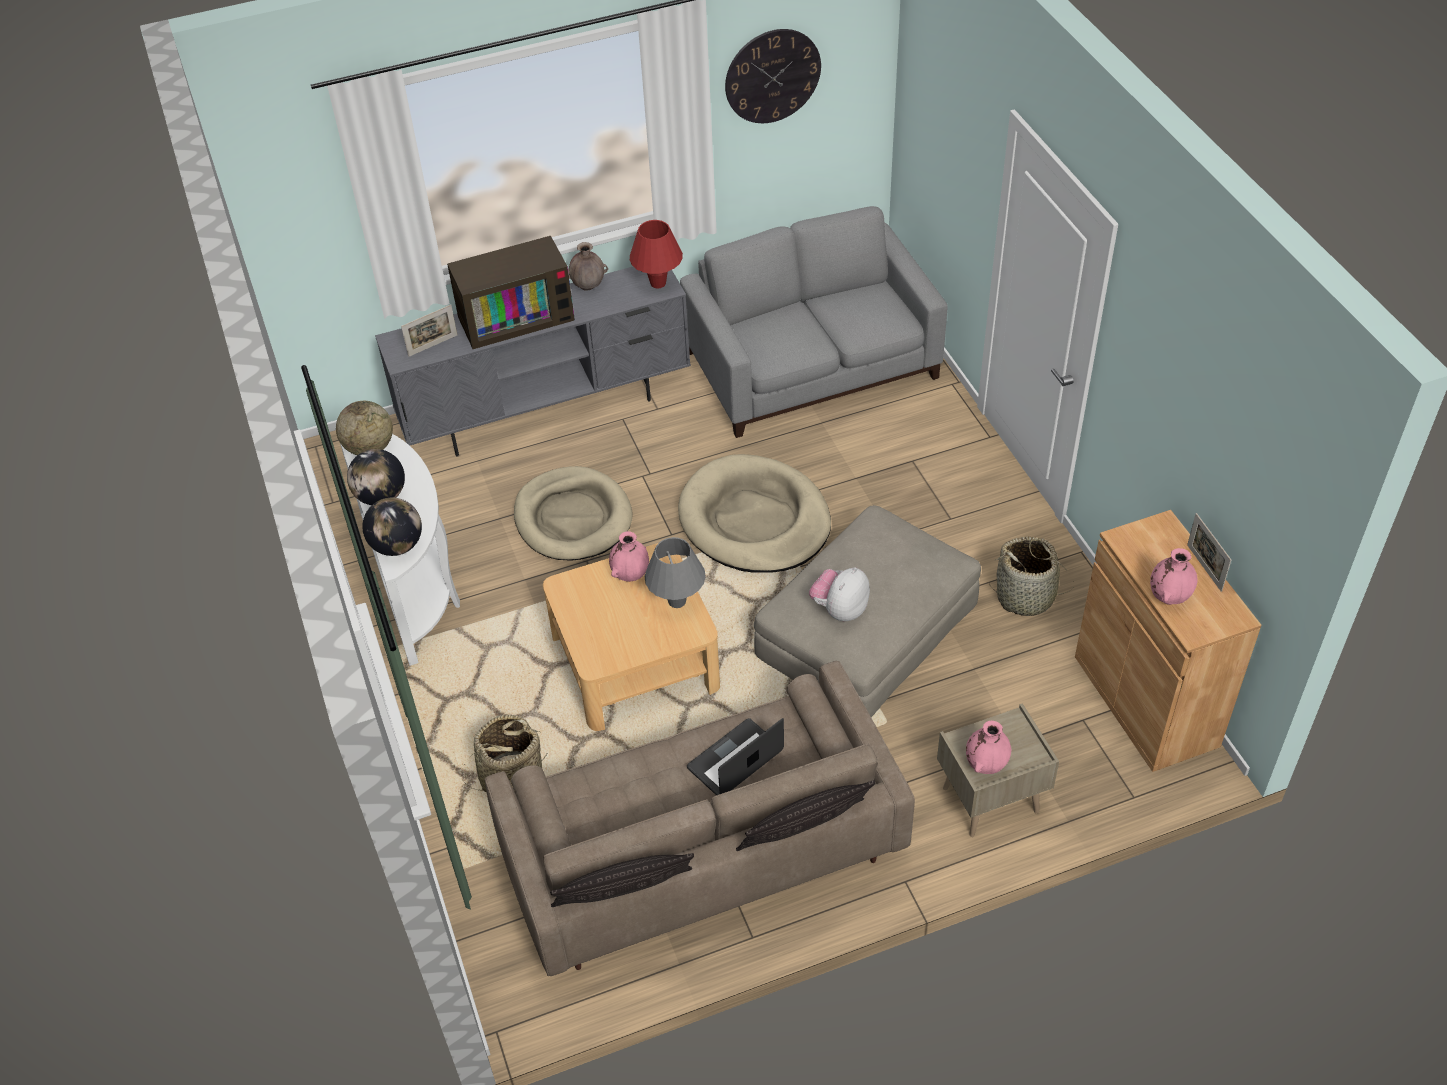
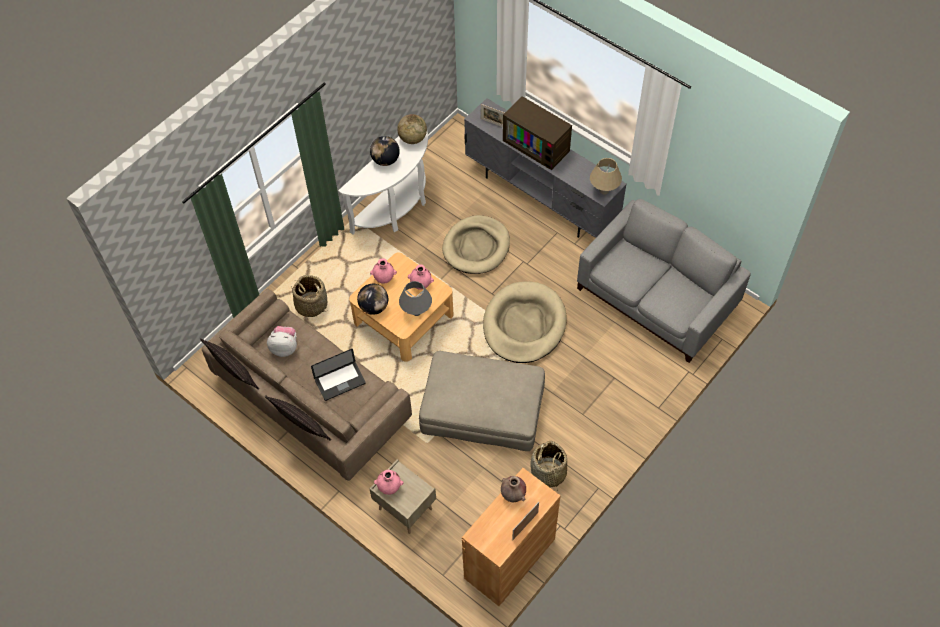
camera: 60 degrees right, 10 degrees up
globe [362,498,422,556] -> globe moved to [357,284,388,315]
brown vase [568,242,608,290] -> brown vase moved to [501,476,526,502]
red table lamp [630,220,683,288] -> beige table lamp [590,158,622,195]
laptop [687,718,784,795] -> laptop turned 135 degrees clockwise [311,349,366,401]
wall clock [725,29,821,123] -> none
plush toy [809,567,870,621] -> plush toy moved to [267,326,297,357]
pink vase [1150,548,1198,605] -> pink vase moved to [370,258,397,284]

